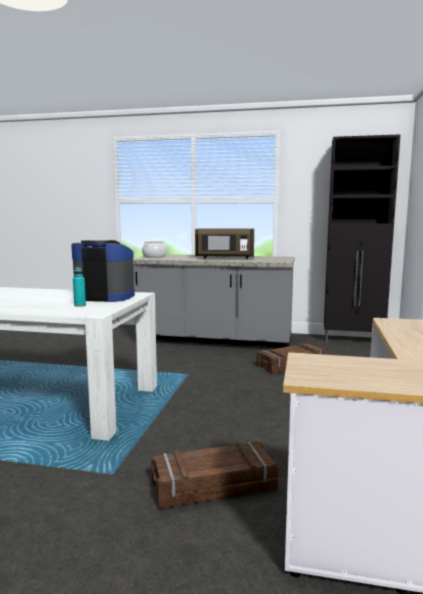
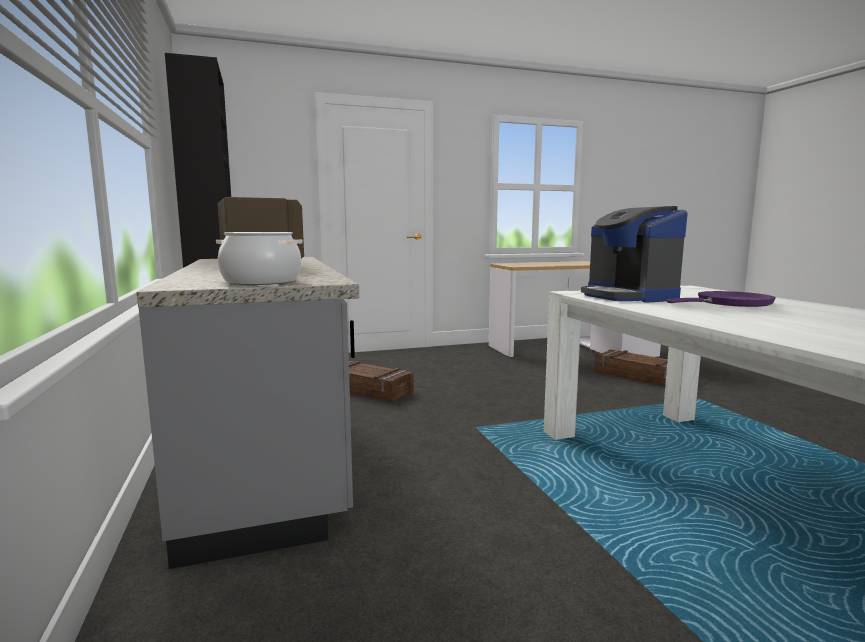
camera: 120 degrees left, 0 degrees up
turquoise bottle [73,267,86,307] -> none
none -> purple frying pan [667,291,776,307]

